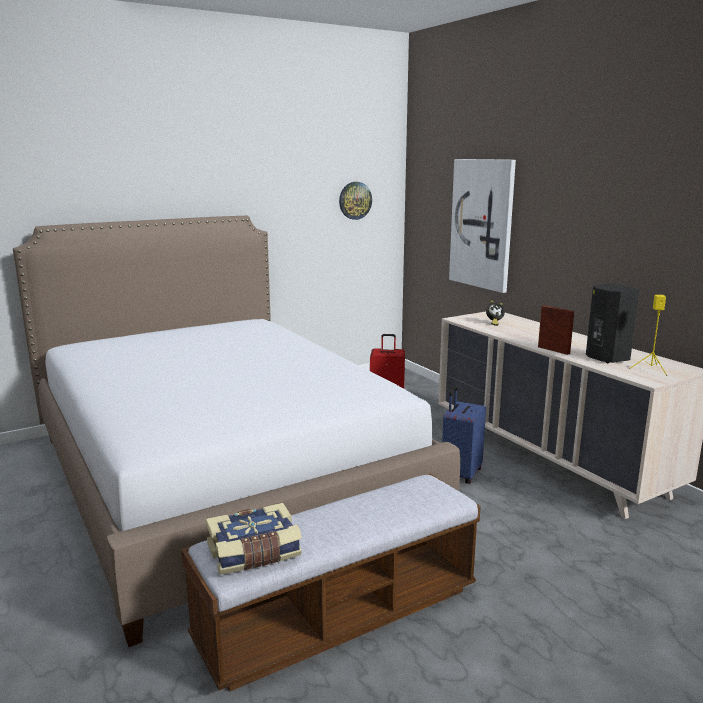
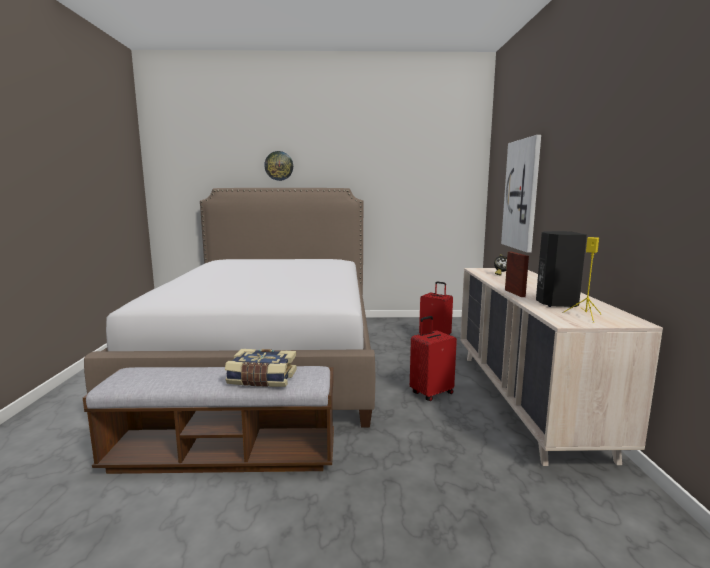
camera: 30 degrees right, 5 degrees down
book [206,503,302,575] -> book moved to [225,349,297,387]
wall clock [339,182,372,220] -> wall clock moved to [264,151,293,181]
blue suitcase [442,386,486,484] -> red suitcase [410,316,457,401]

